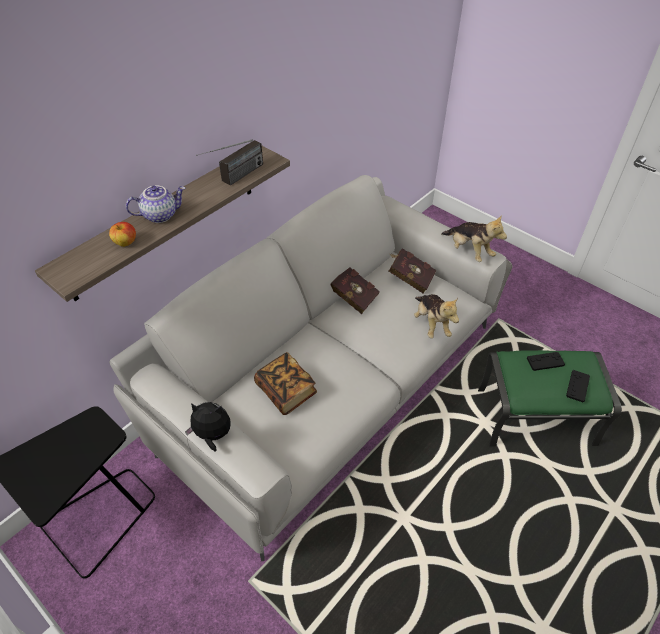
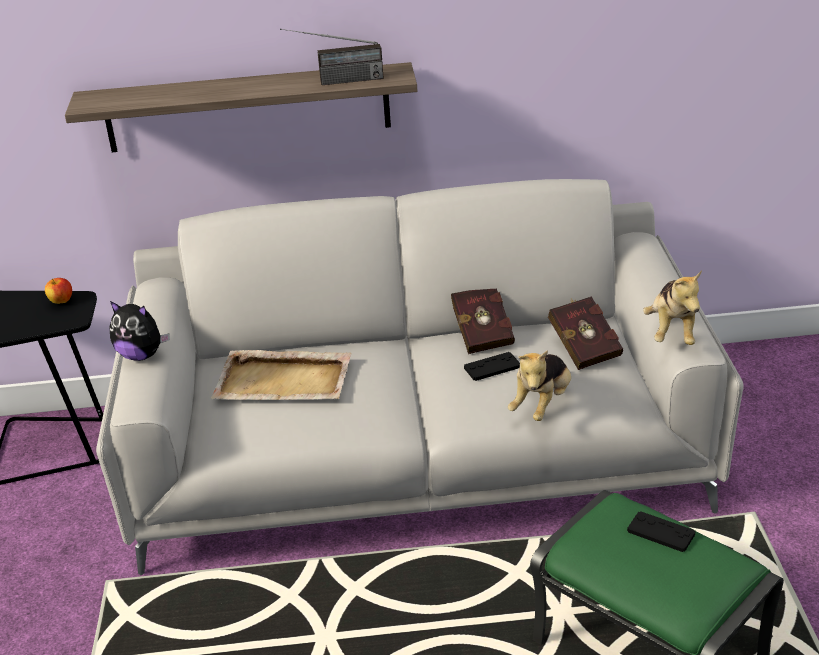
camera: 45 degrees right, 15 degrees down
apple [109,222,136,247] -> apple moved to [45,278,72,304]
teapot [126,185,185,223] -> none
plush toy [185,402,230,452] -> plush toy turned 150 degrees clockwise [110,301,170,361]
book [254,352,317,415] -> beige tray [211,350,352,400]
black game controller [566,370,590,402] -> black game controller moved to [464,352,520,381]

